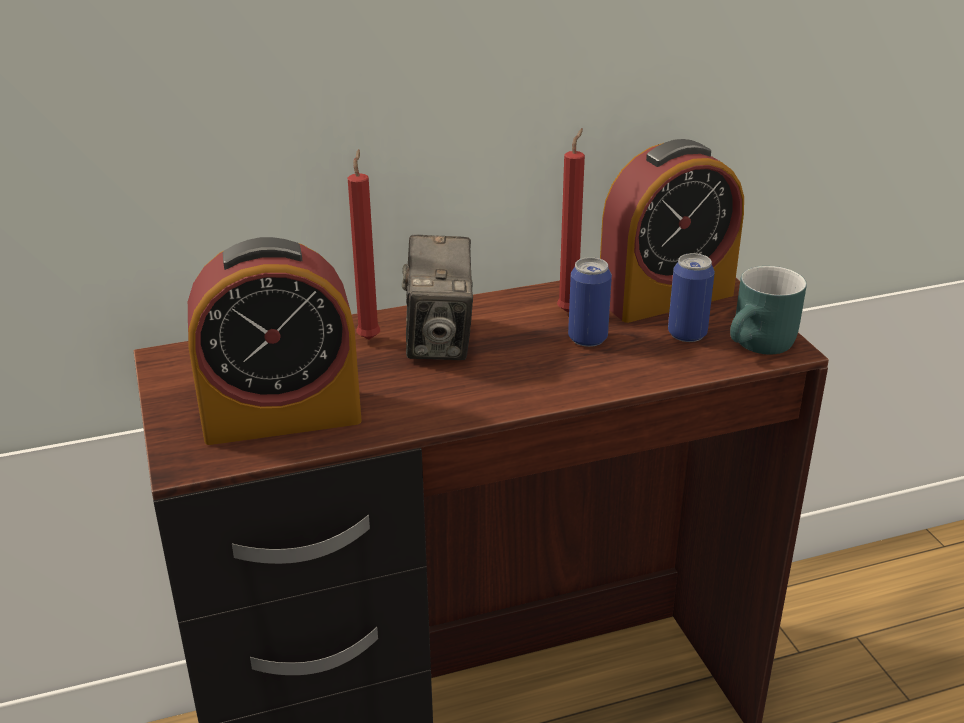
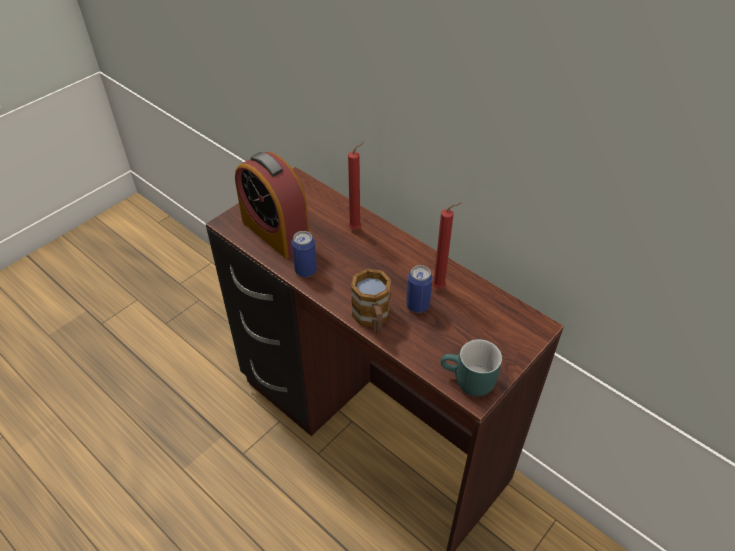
camera: 60 degrees right, 15 degrees up
camera [402,234,473,360] -> none
alarm clock [600,139,744,323] -> none
can [668,253,715,342] -> can moved to [291,231,317,277]
none -> mug [351,269,391,333]

